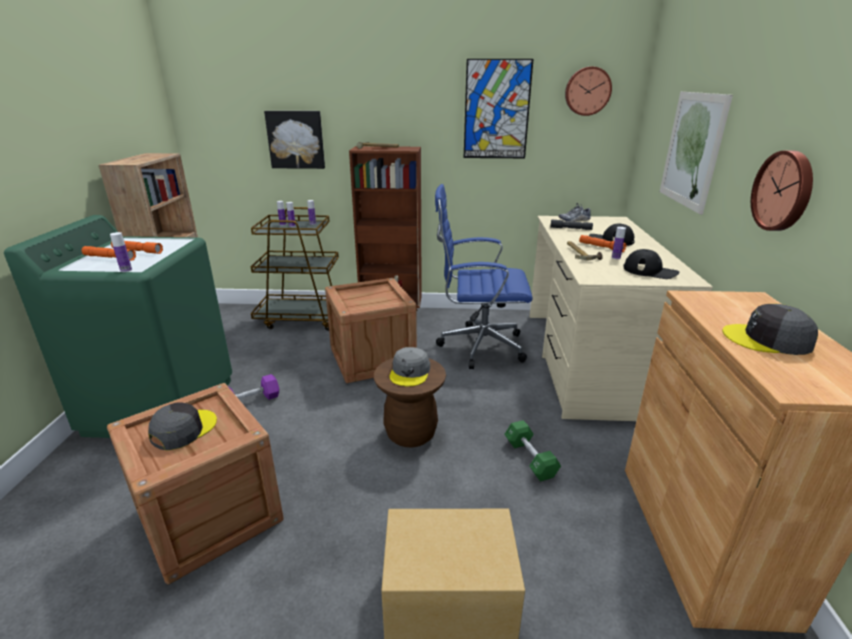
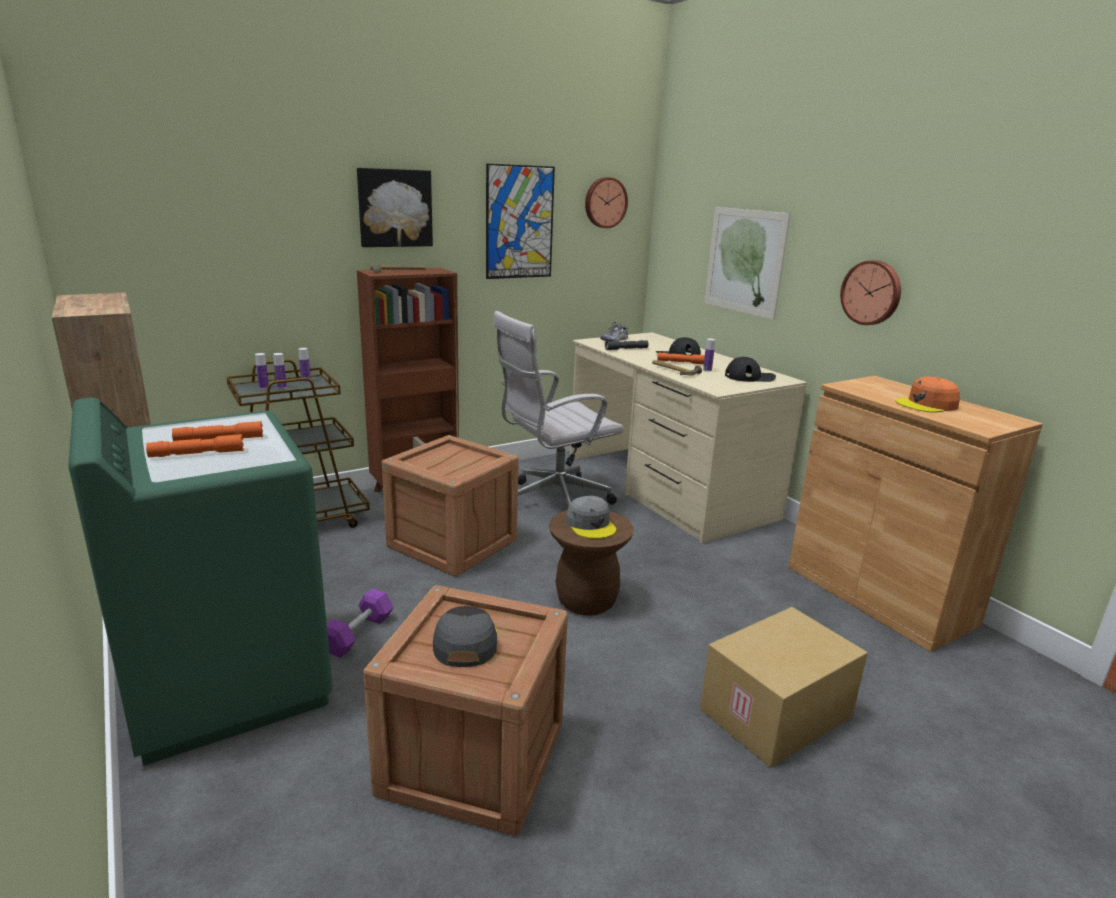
camera: 35 degrees left, 5 degrees down
bottle [110,232,132,272] -> none
picture [264,111,325,169] -> picture moved to [357,168,433,247]
blue office chair [435,184,533,369] -> white office chair [493,311,624,507]
green dumbbell [504,420,561,482] -> none
grey cap [722,304,818,355] -> orange cap [896,377,960,412]

